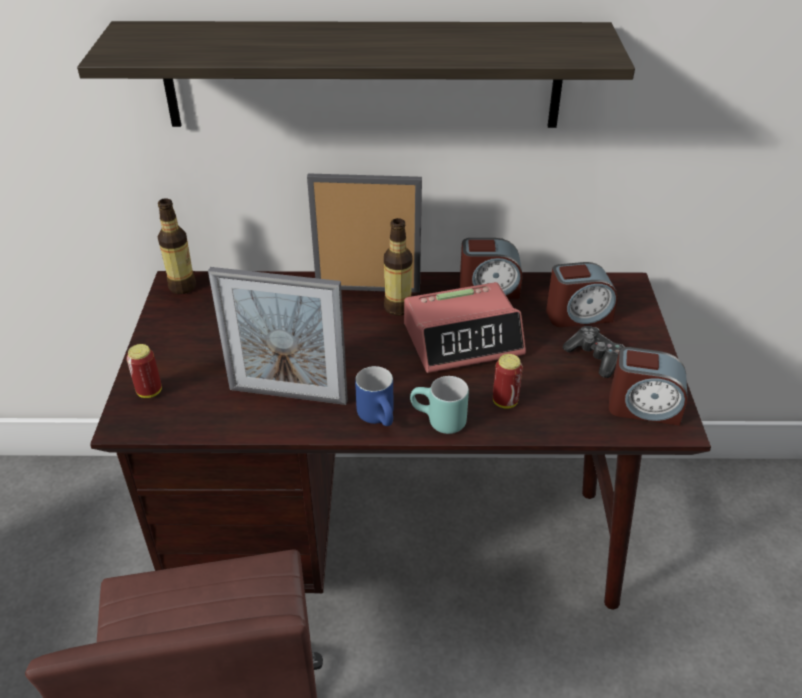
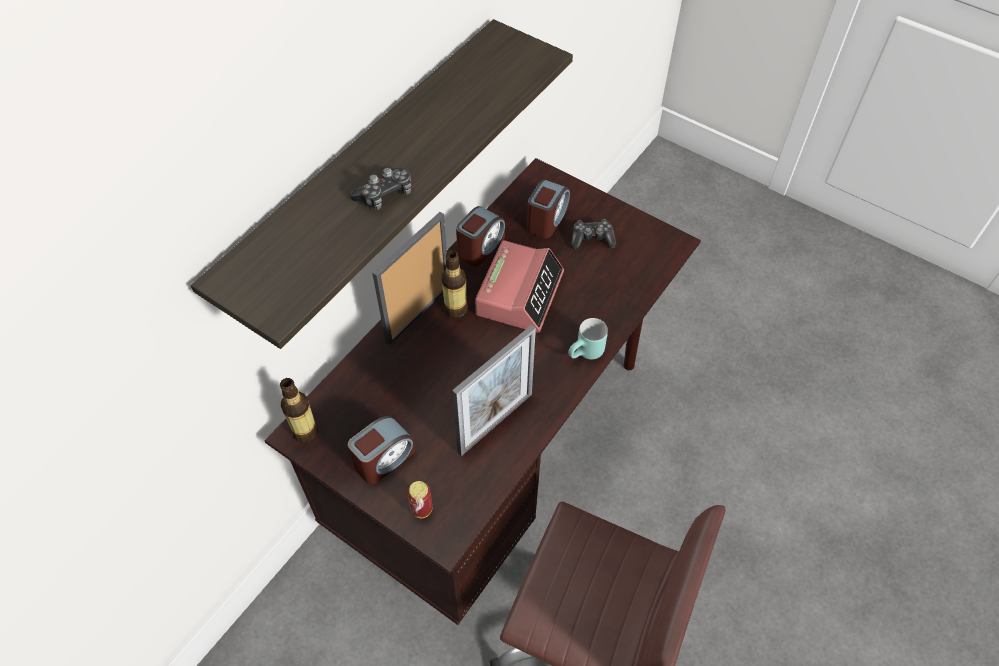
camera: 55 degrees left, 15 degrees up
blue mug [355,366,393,426] -> none
can [493,354,523,409] -> none
alarm clock [609,347,688,426] -> alarm clock moved to [348,416,416,484]
none -> game controller [350,168,411,210]

